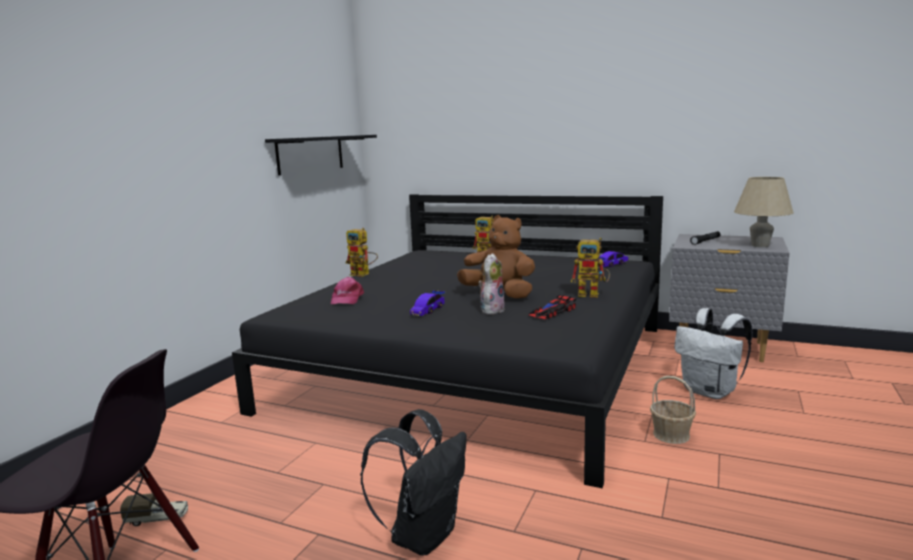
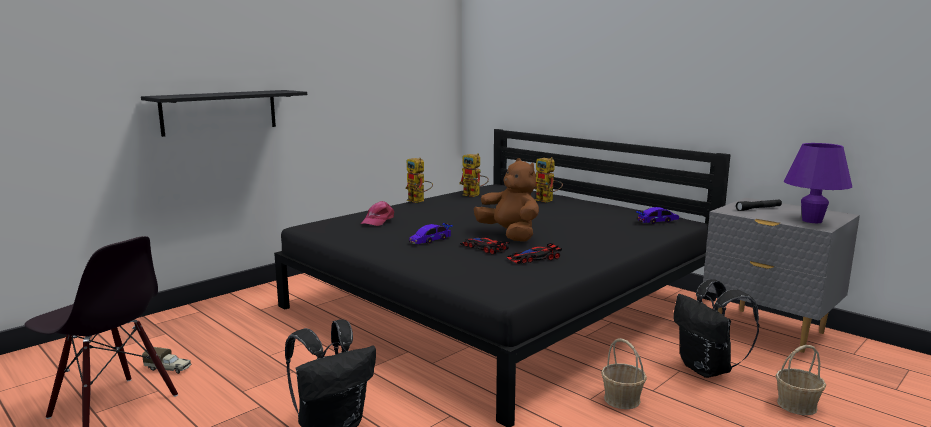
camera: 20 degrees right, 0 degrees up
black shelf [265,135,377,176] -> black shelf moved to [141,90,307,137]
plush toy [478,253,505,315] -> toy car [460,237,510,255]
toy robot [571,238,610,297] -> toy robot moved to [459,153,489,197]
white backpack [674,308,752,399] -> black backpack [673,279,760,378]
beige table lamp [734,177,794,247] -> purple table lamp [784,143,852,223]
none -> basket [776,345,826,415]

